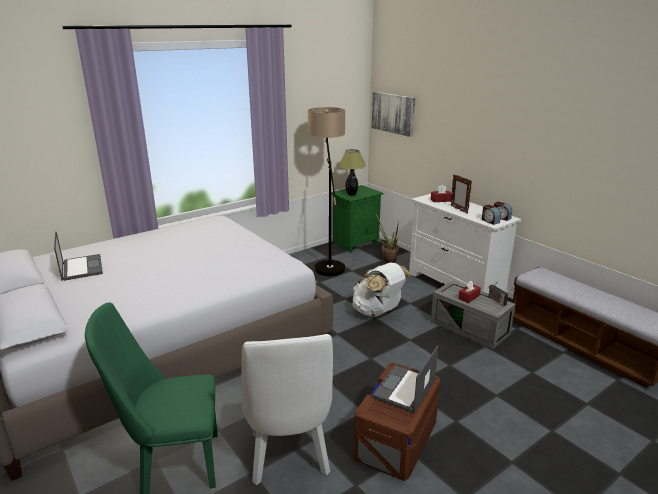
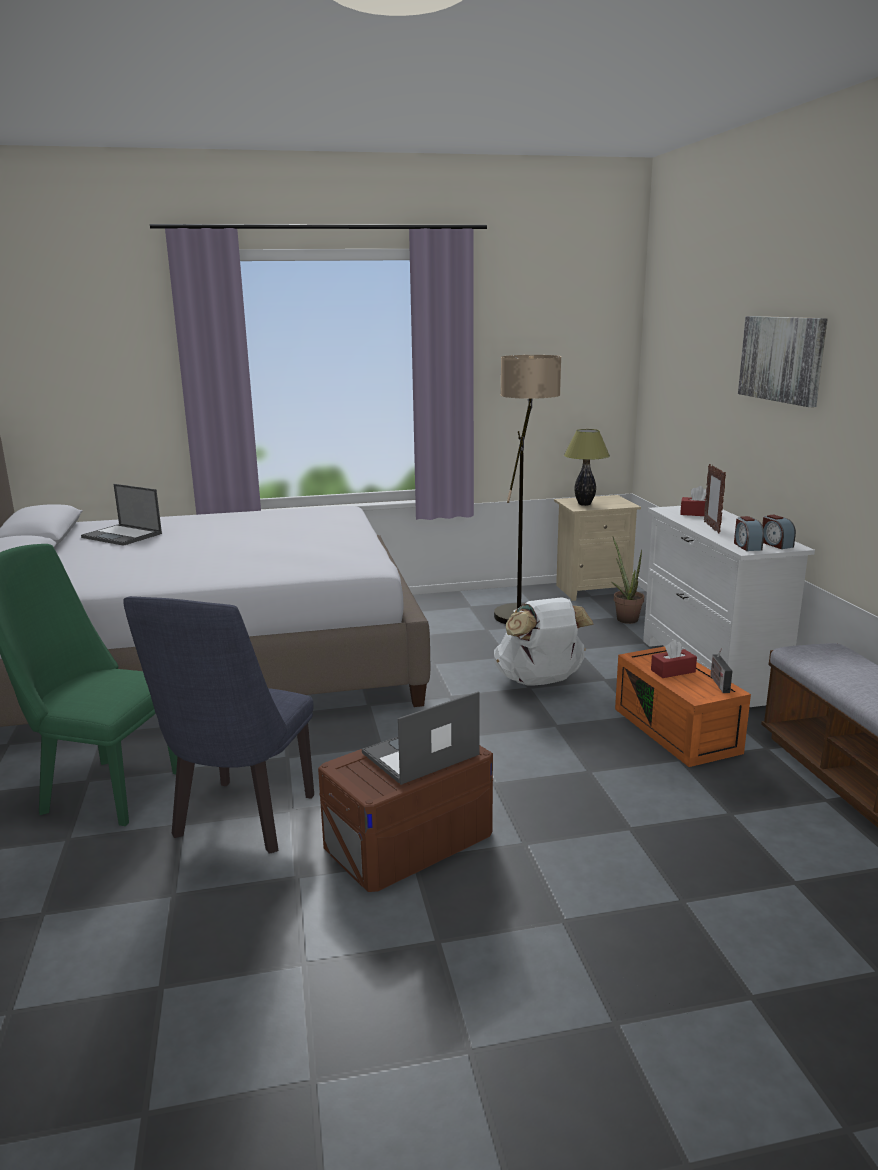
camera: 25 degrees right, 5 degrees down
laptop [54,231,103,281] -> laptop turned 120 degrees clockwise [81,484,162,546]
white chair [242,334,333,485] -> blue chair [123,596,314,854]
green nightstand [331,185,383,253] -> beige nightstand [554,495,641,601]
picture [372,92,415,137] -> picture moved to [738,316,828,407]
grey storage box [431,281,515,349] -> orange storage box [615,646,751,767]

